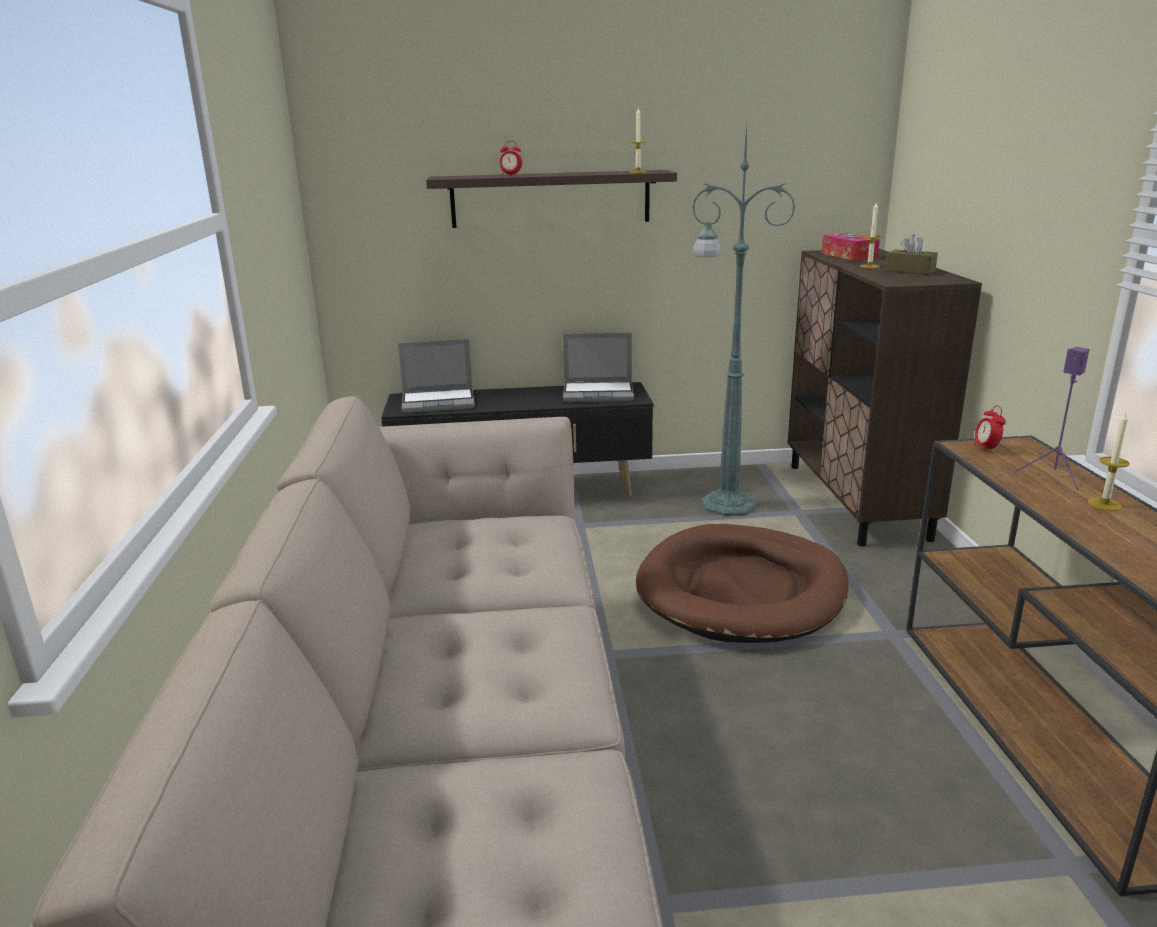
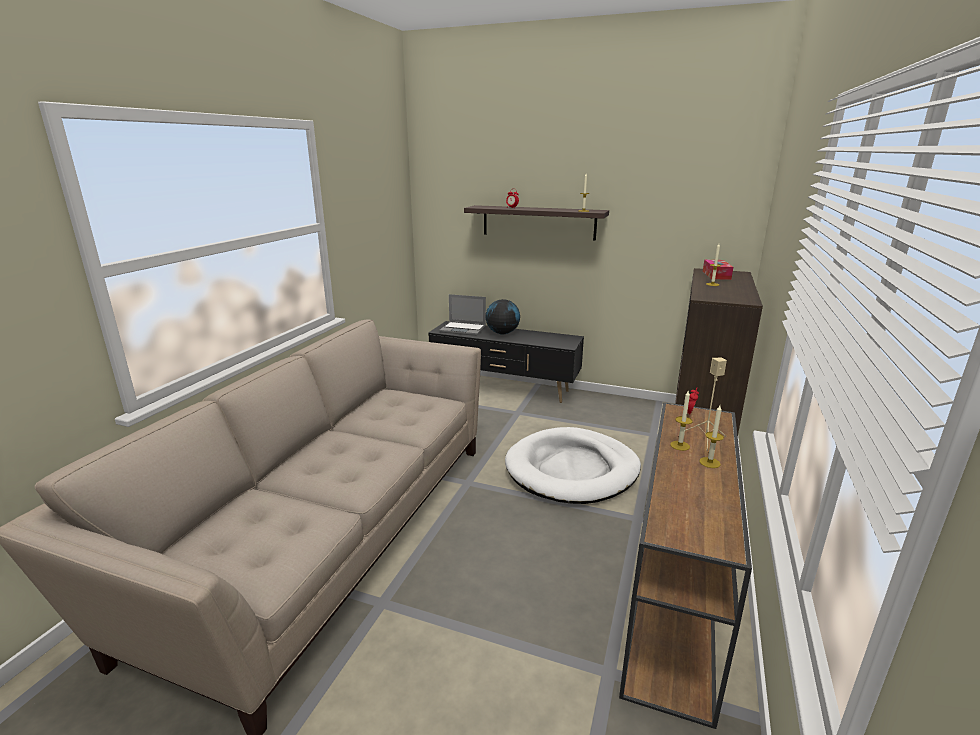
camera: 25 degrees right, 0 degrees up
laptop [563,333,634,402] -> none
brown dog bed [636,524,848,643] -> white dog bed [505,427,641,504]
green floor lamp [692,126,796,516] -> none
brown tissue box [886,234,938,275] -> none
purple speaker [1014,347,1090,490] -> beige speaker [685,357,727,451]
none -> globe [485,299,520,335]
none -> candle [670,391,692,451]

